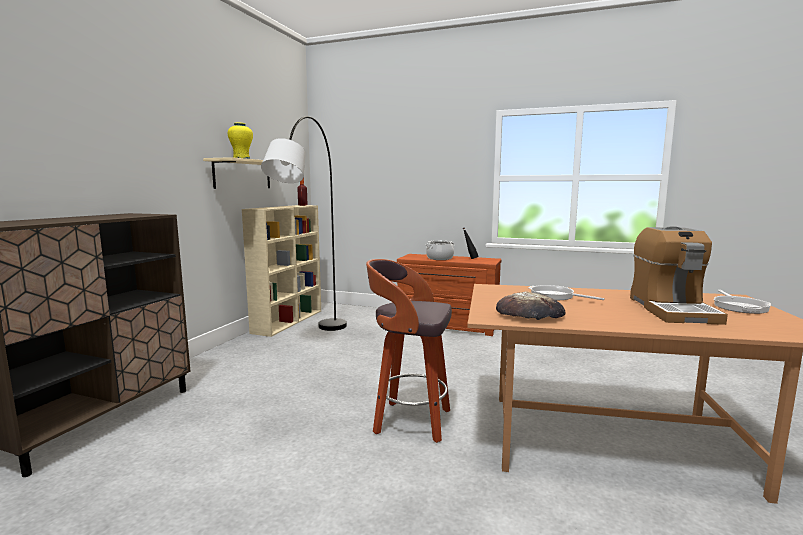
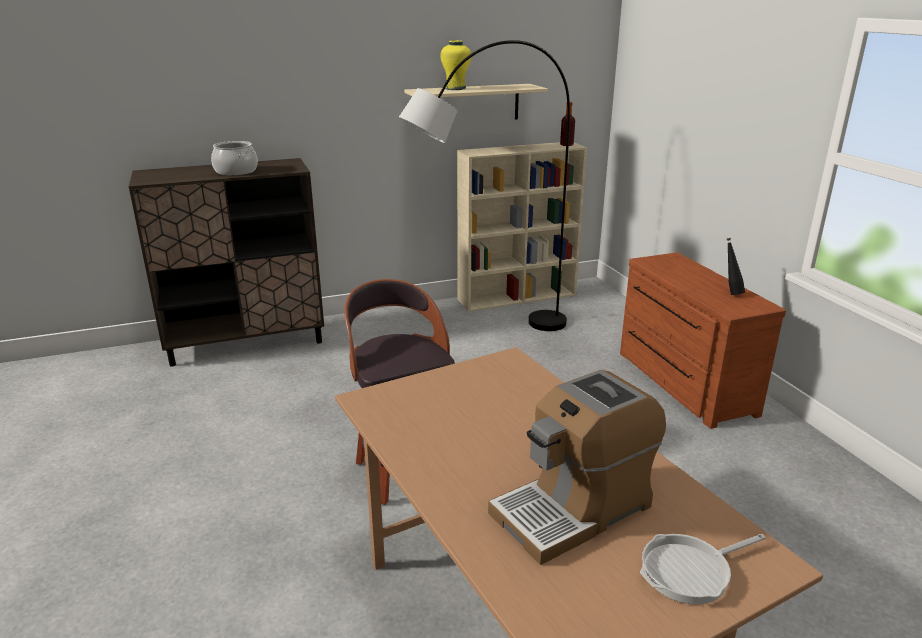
camera: 50 degrees right, 15 degrees up
cooking pot [426,240,455,260] -> cooking pot moved to [211,141,258,176]
bread [496,291,565,320] -> none
frying pan [528,285,605,300] -> none

